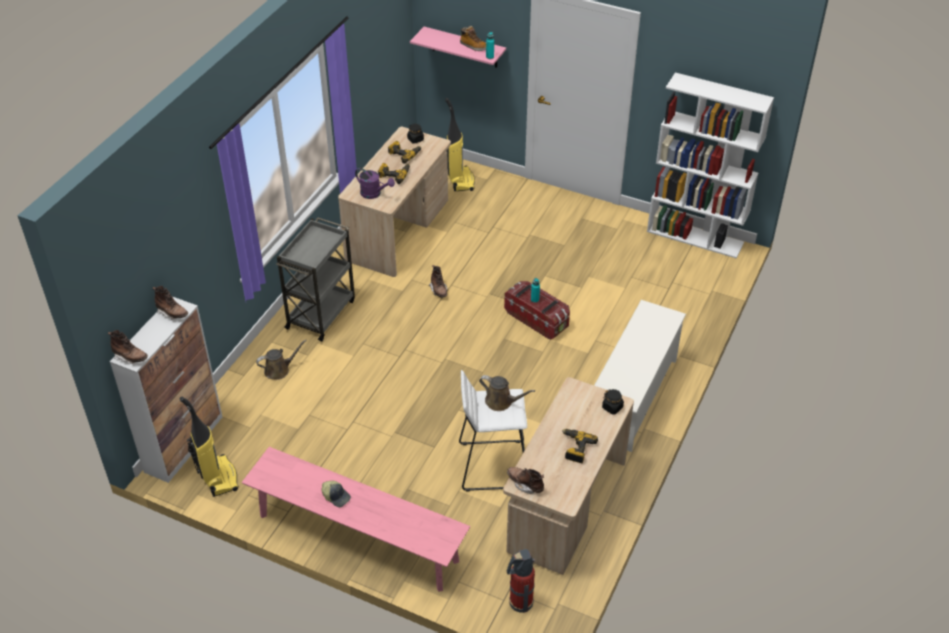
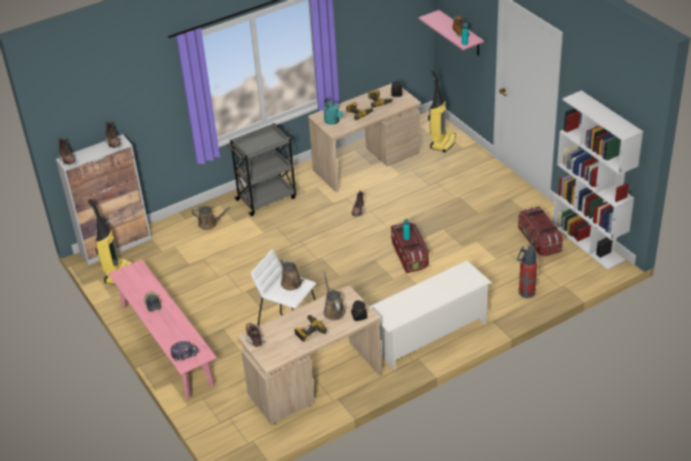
camera: 35 degrees right, 5 degrees down
purple watering can [355,168,395,199] -> turquoise watering can [323,98,343,125]
fire extinguisher [506,549,535,613] -> fire extinguisher moved to [517,246,538,298]
none -> cap [171,341,199,361]
none -> brown watering can [323,271,346,320]
none -> storage box [518,206,563,256]

